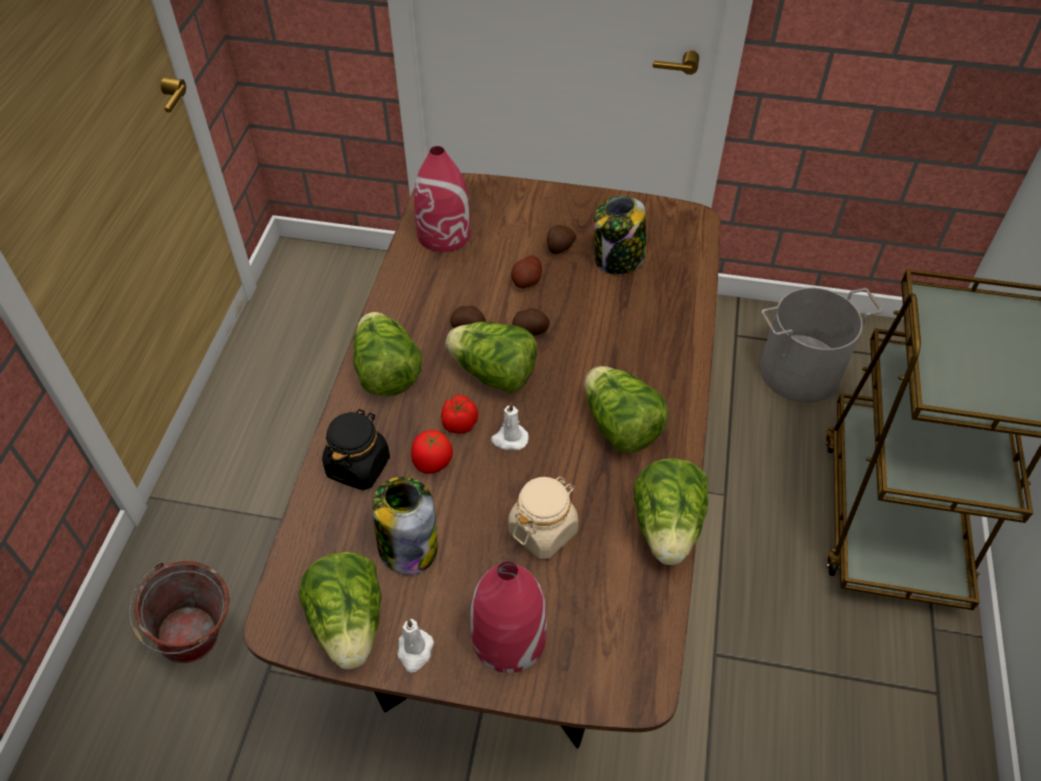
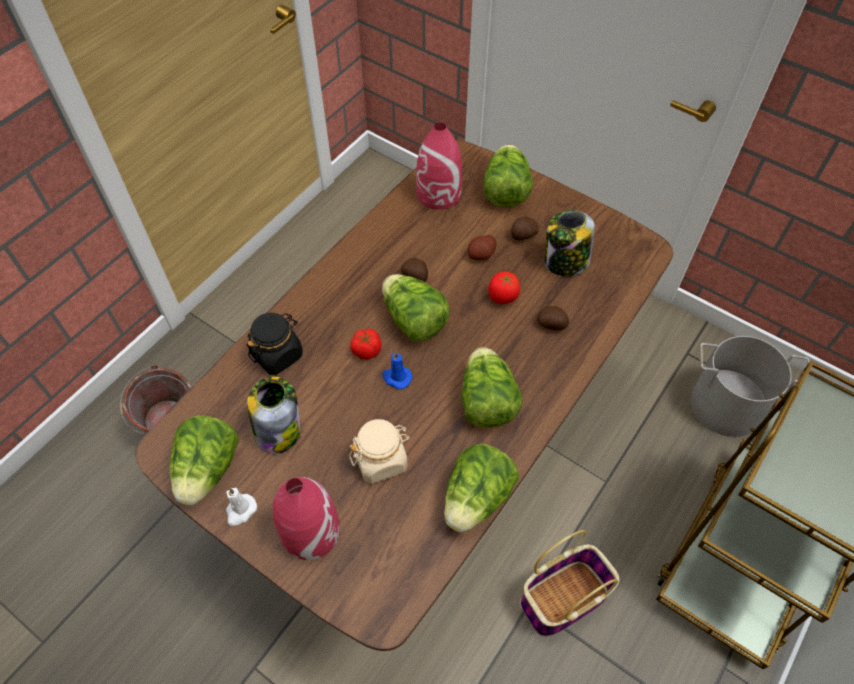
camera: 25 degrees right, 5 degrees up
lettuce [353,312,422,397] -> lettuce moved to [483,145,533,208]
tomato [411,430,453,474] -> tomato moved to [488,271,520,304]
white candle [491,402,529,450] -> blue candle [382,351,412,389]
potato [512,308,550,336] -> potato moved to [537,306,569,330]
none -> basket [521,530,620,636]

